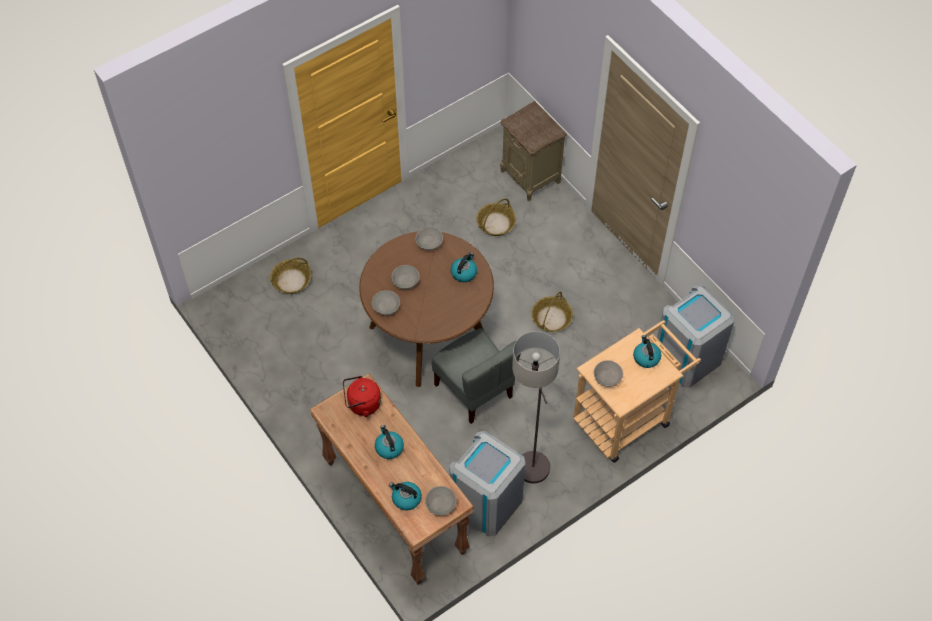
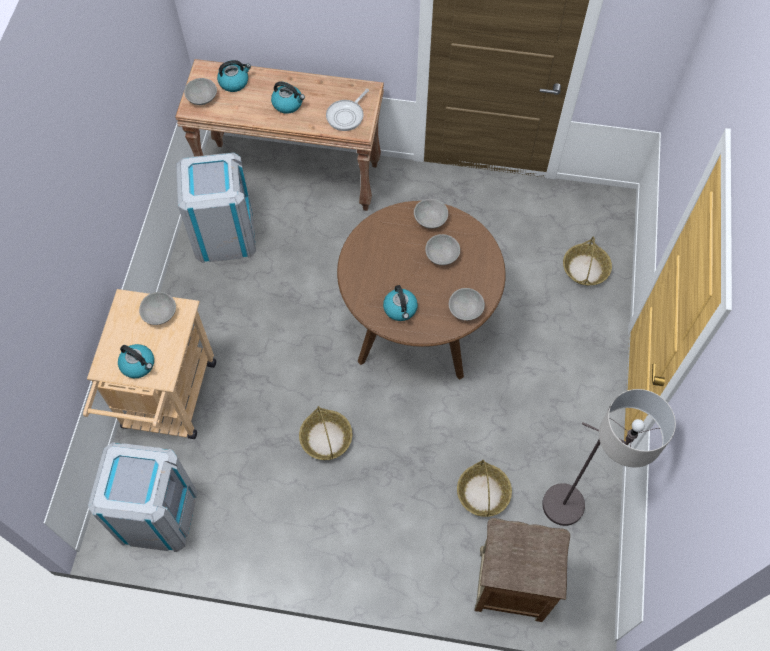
camera: 135 degrees right, 5 degrees up
red kettle [343,376,381,417] -> frying pan [326,89,369,131]
grey chair [432,328,521,424] -> none
grey floor lamp [512,331,560,483] -> grey floor lamp moved to [542,389,676,526]

